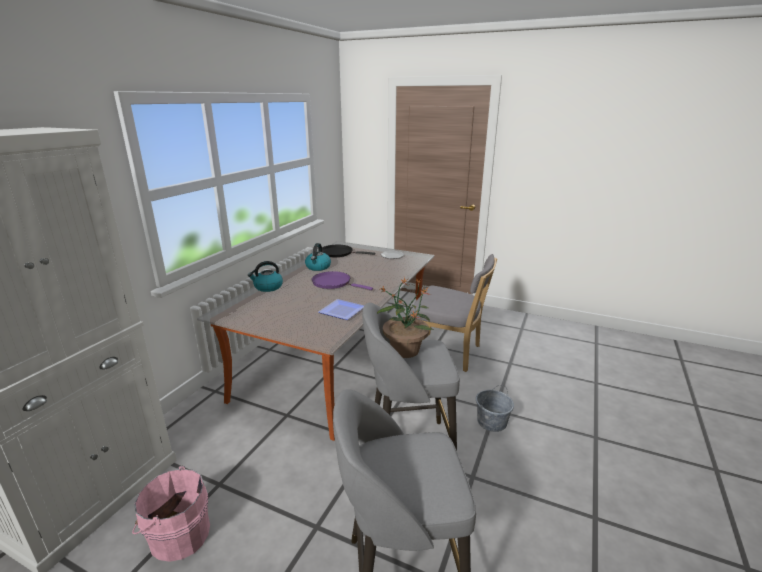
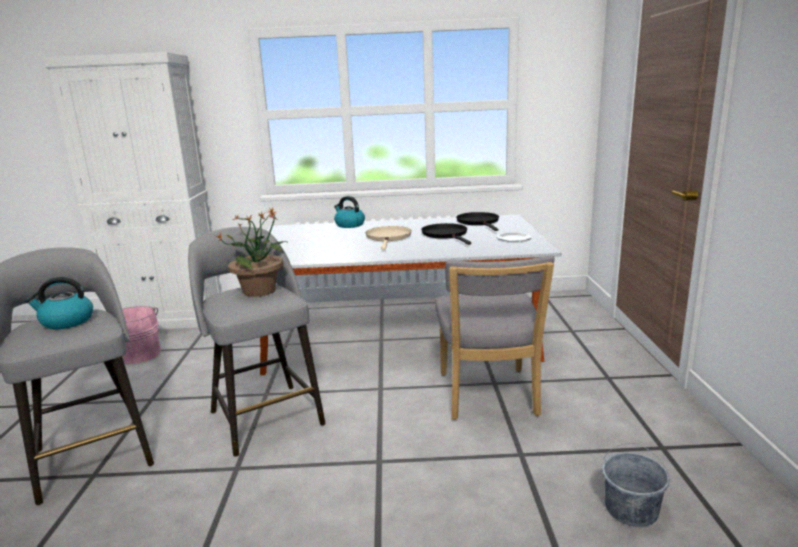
camera: 65 degrees right, 5 degrees down
kettle [305,243,331,271] -> kettle moved to [25,277,93,329]
purple frying pan [312,271,373,290] -> beige frying pan [366,226,412,250]
plate [318,299,364,320] -> none
grey bucket [476,385,514,432] -> grey bucket moved to [602,443,670,527]
none -> black frying pan [421,223,472,245]

